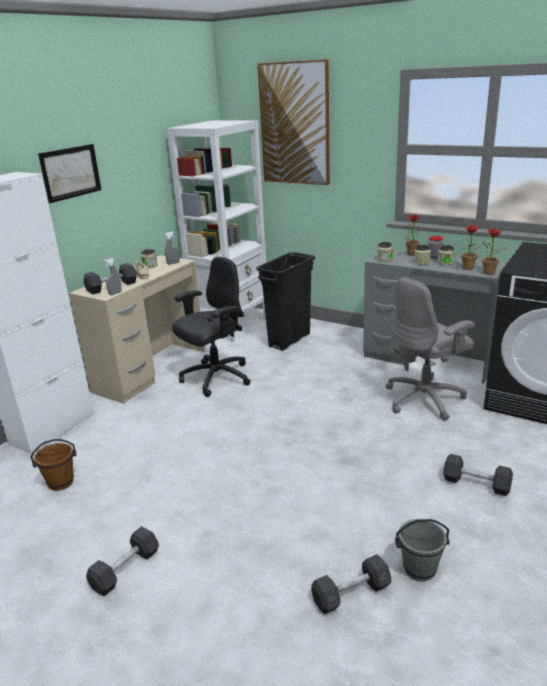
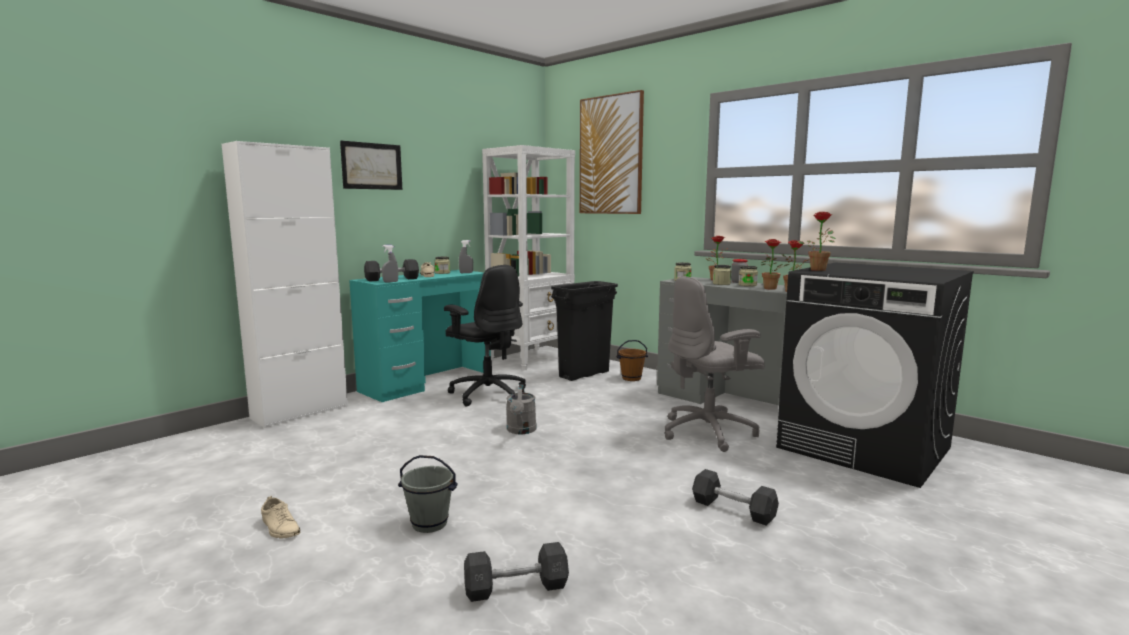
camera: 10 degrees right, 15 degrees down
brown bucket [30,439,76,491] -> brown bucket moved to [616,340,648,381]
beige desk [69,255,205,404] -> turquoise desk [349,270,491,402]
grey dumbbell [86,526,159,596] -> beige shoe [261,496,300,538]
black office chair [172,257,251,397] -> black office chair turned 75 degrees clockwise [444,265,526,407]
grey bucket [395,519,450,581] -> grey bucket moved to [398,455,458,533]
none -> grey watering can [506,384,537,434]
none -> potted plant [798,211,836,271]

